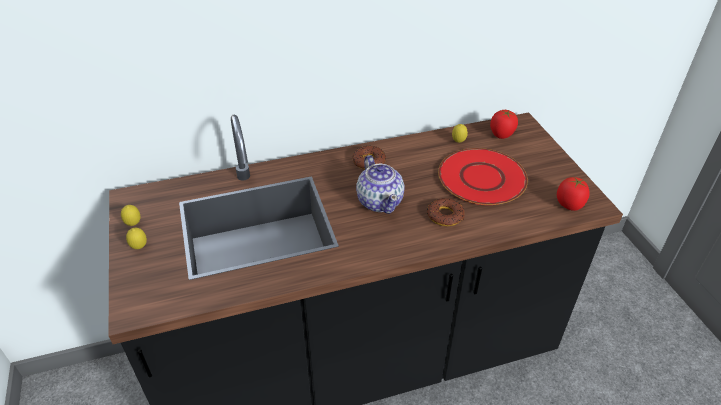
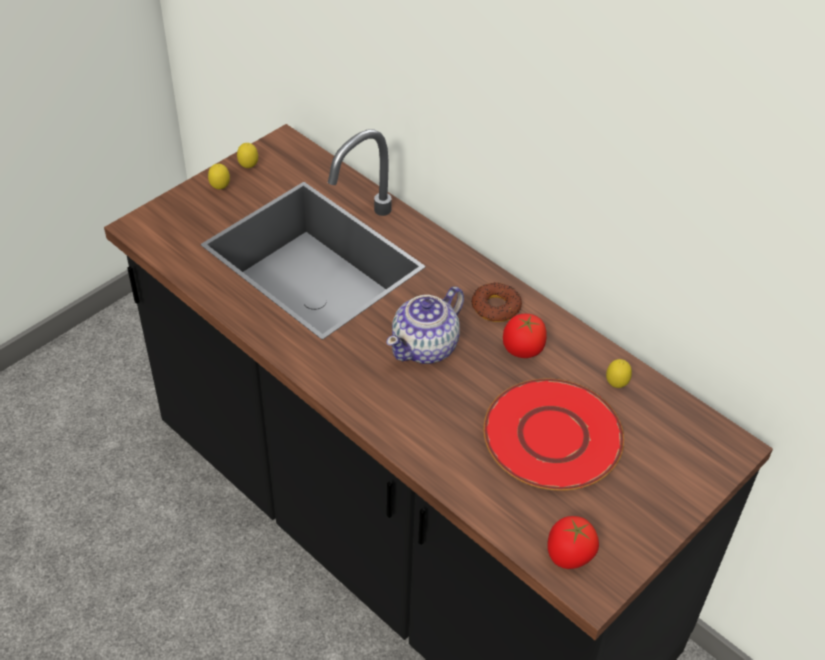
camera: 60 degrees right, 5 degrees up
donut [427,198,465,227] -> none
tomato [490,110,518,139] -> tomato moved to [503,314,547,358]

